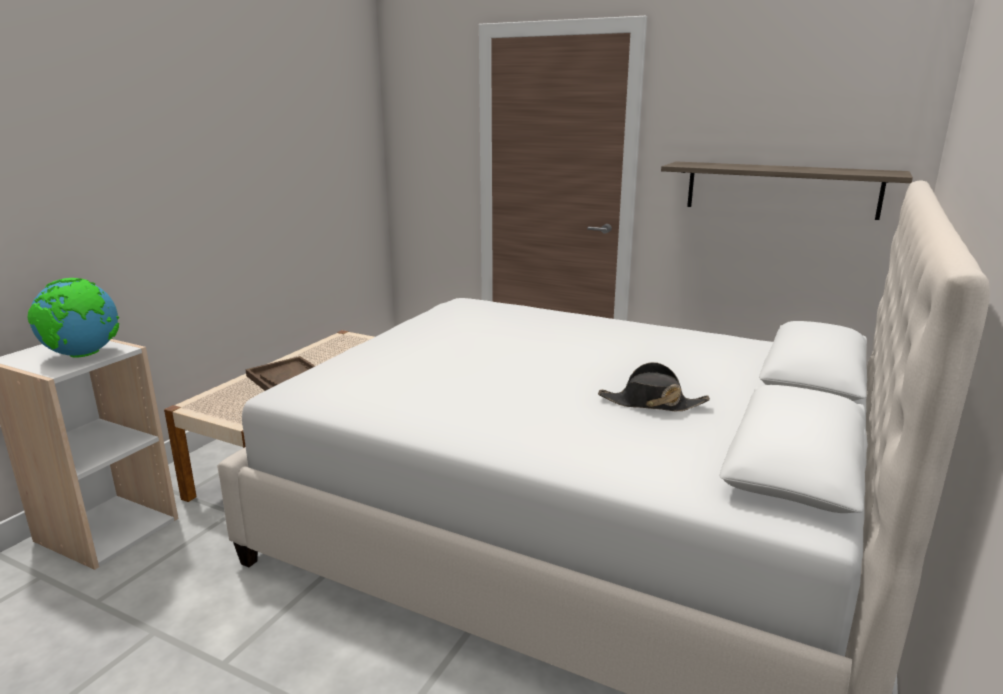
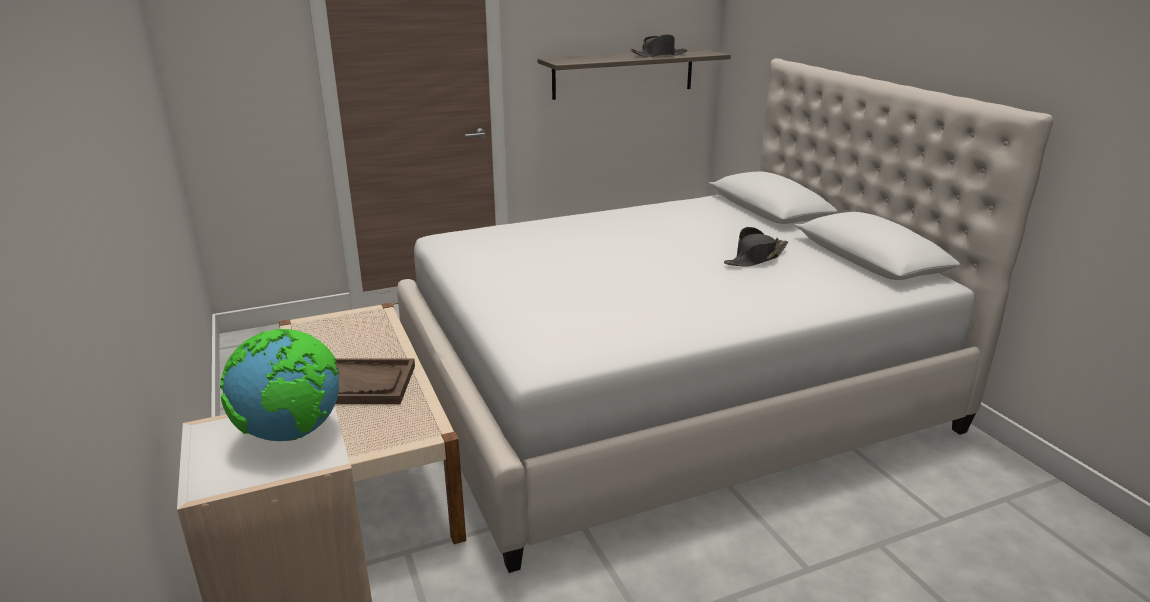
camera: 50 degrees left, 5 degrees up
none -> black hat [630,34,688,57]

